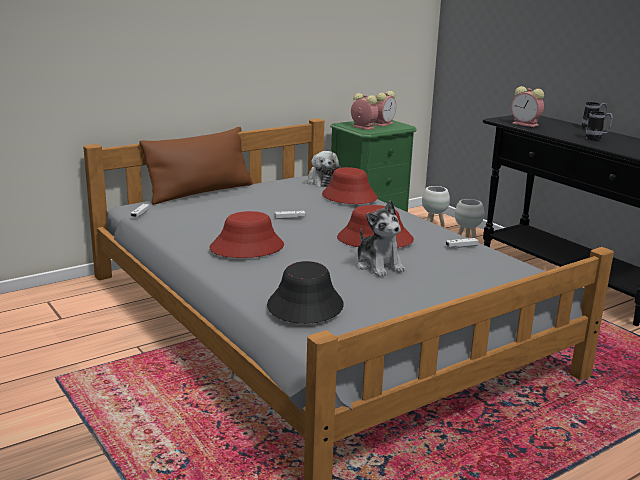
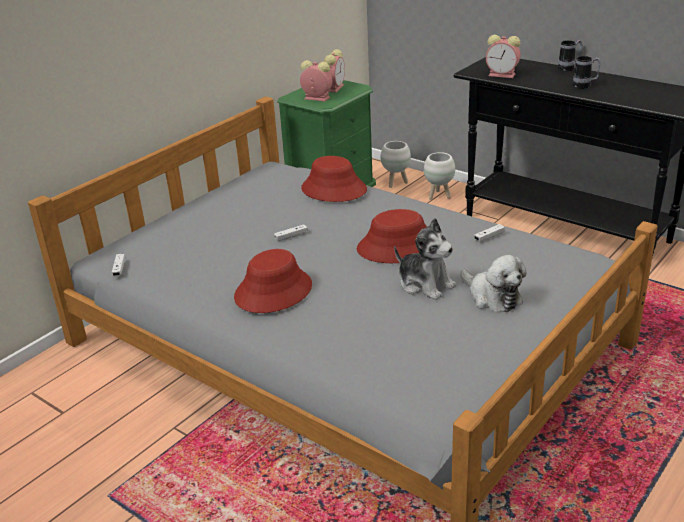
camera: 15 degrees left, 10 degrees up
brown pillow [139,127,253,205] -> none
black hat [267,261,344,324] -> none
plush toy [307,151,341,187] -> plush toy moved to [461,255,527,312]

